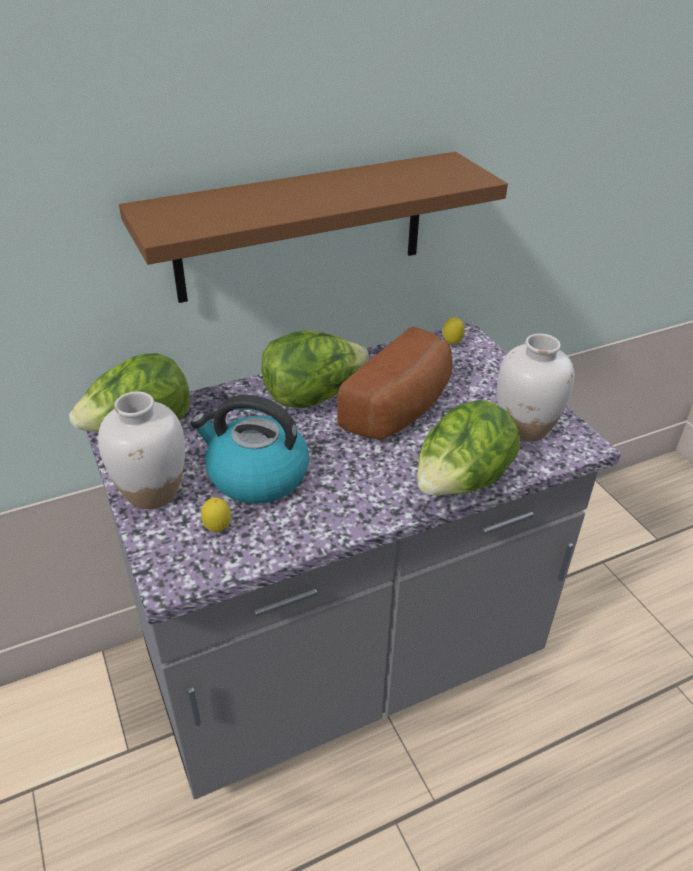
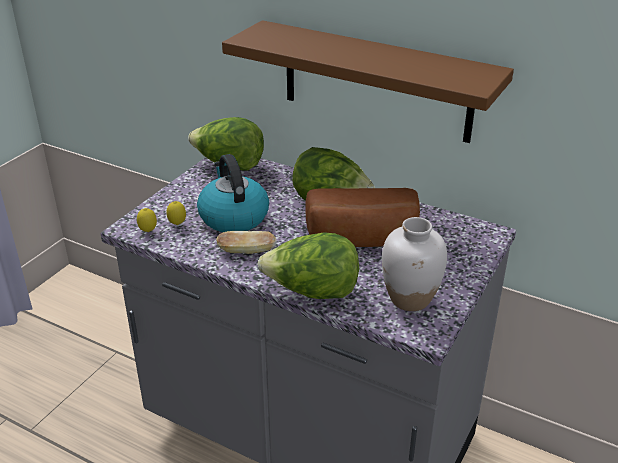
camera: 55 degrees right, 5 degrees down
white vase [98,391,185,509] -> none
lemon [443,317,464,345] -> lemon moved to [137,208,157,232]
none -> bread [216,231,277,254]

